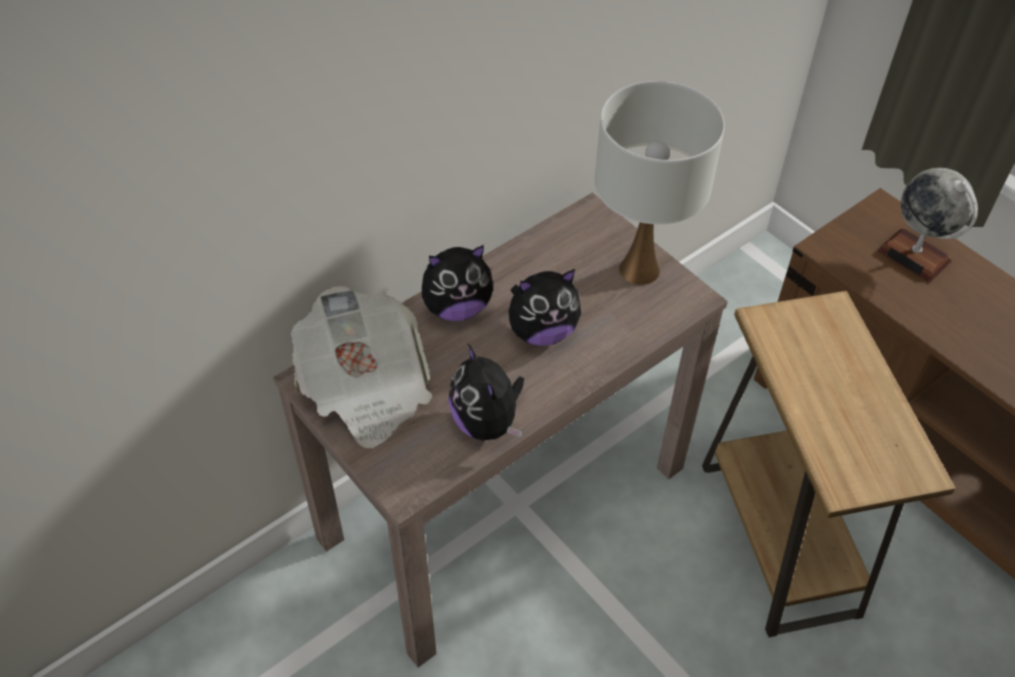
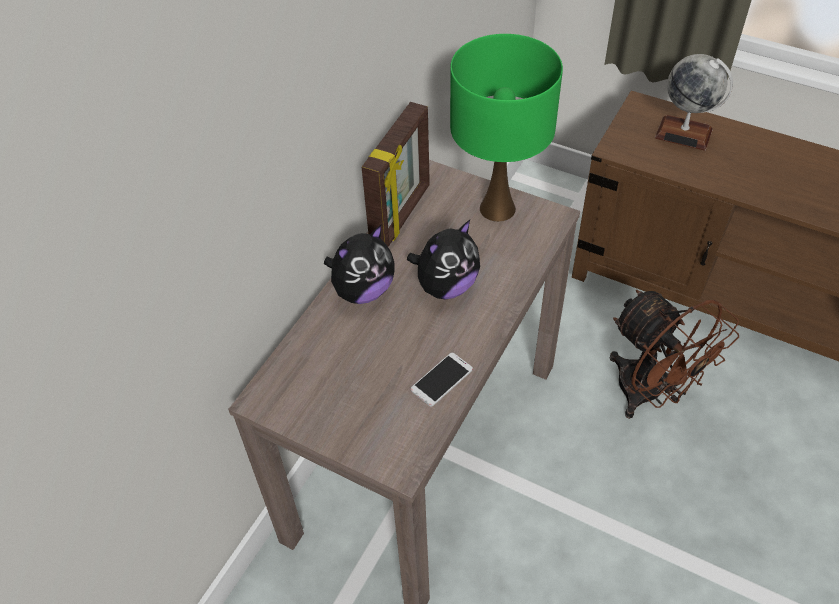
camera: 20 degrees left, 0 degrees up
newspaper [291,285,432,448] -> none
plush toy [448,344,524,441] -> phone [411,353,473,406]
white table lamp [595,81,725,285] -> green table lamp [450,34,563,222]
brown side table [702,291,956,637] -> brown fan [610,290,739,419]
none -> picture frame [362,102,430,247]

